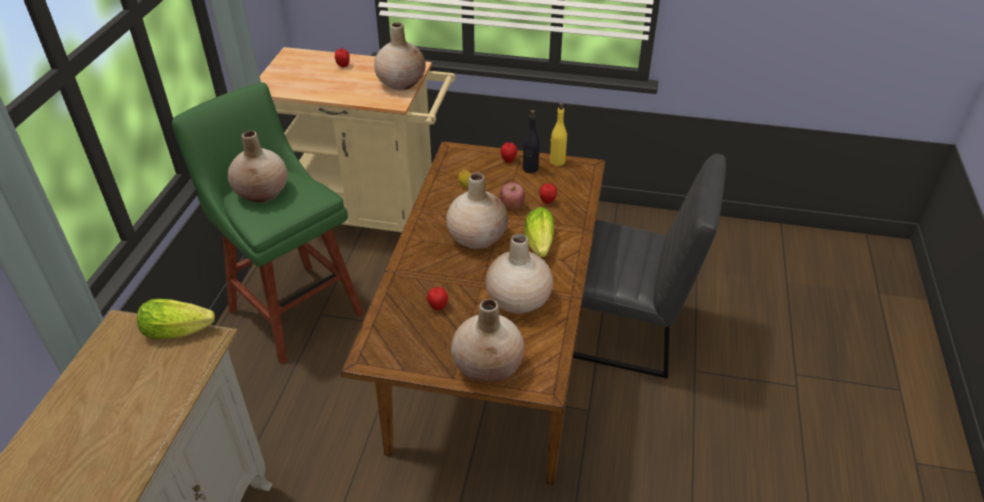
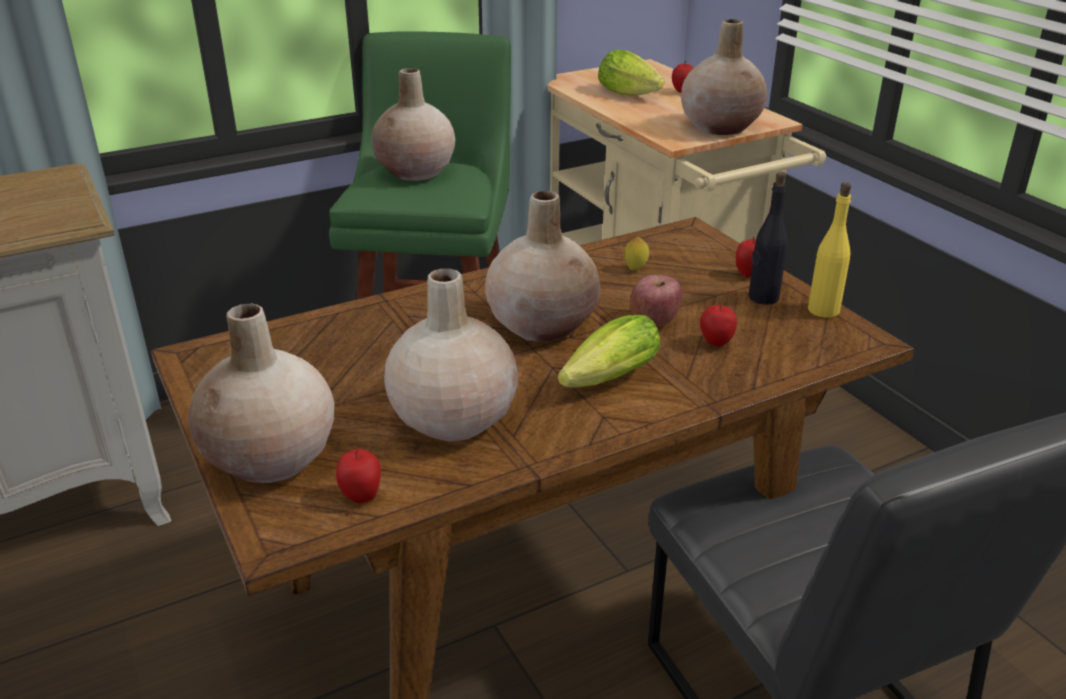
camera: 50 degrees right, 10 degrees down
lettuce [137,299,215,339] -> lettuce moved to [598,49,665,95]
apple [427,287,448,310] -> apple moved to [336,449,381,504]

